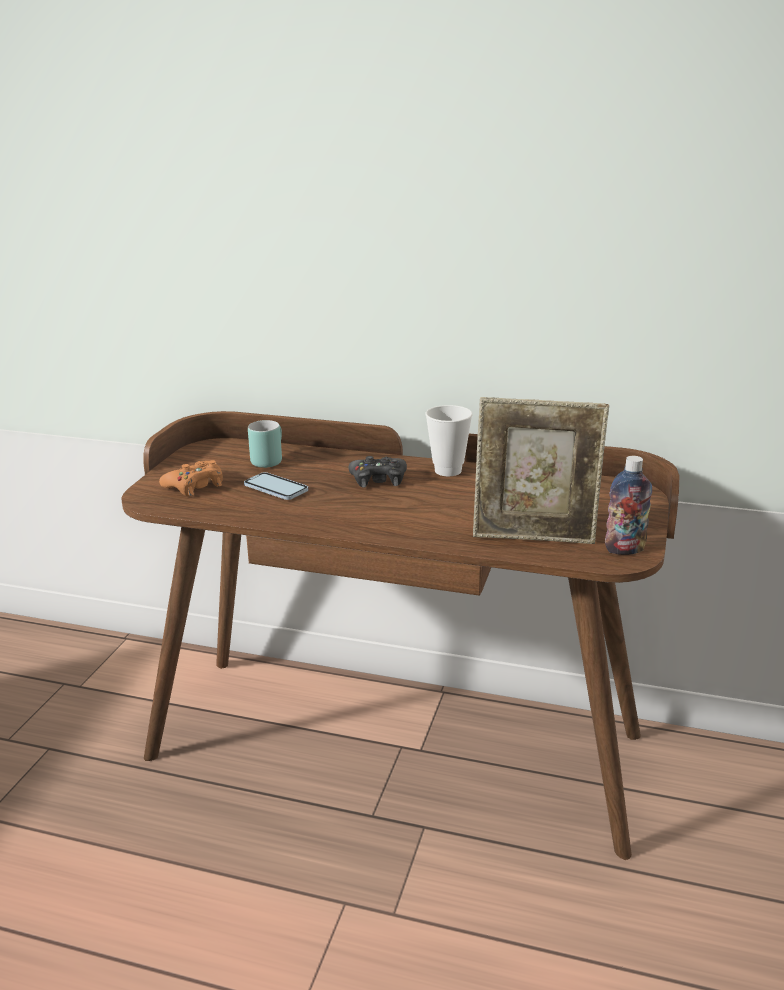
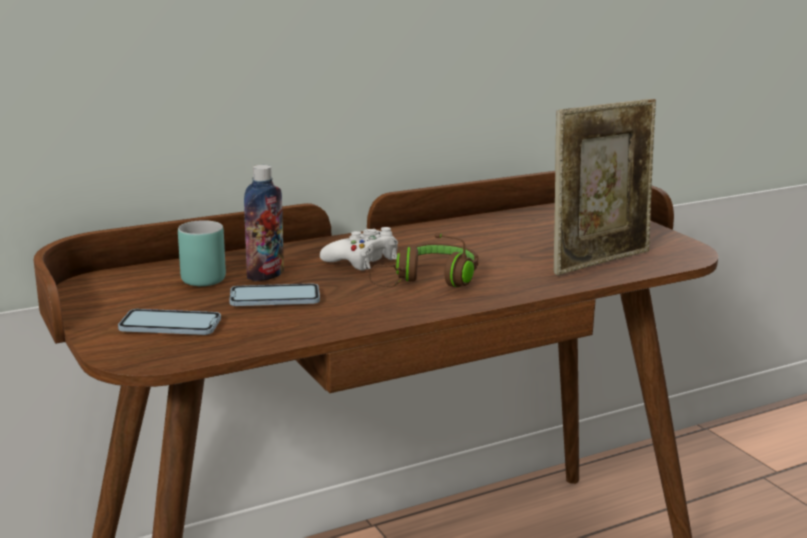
camera: 45 degrees left, 5 degrees down
orange game controller [159,460,223,496] -> phone [118,309,221,335]
black game controller [349,456,407,487] -> white game controller [320,227,398,271]
cup [426,405,473,476] -> none
bottle [605,456,652,555] -> bottle moved to [244,165,284,281]
none -> brown headphones [369,233,479,287]

